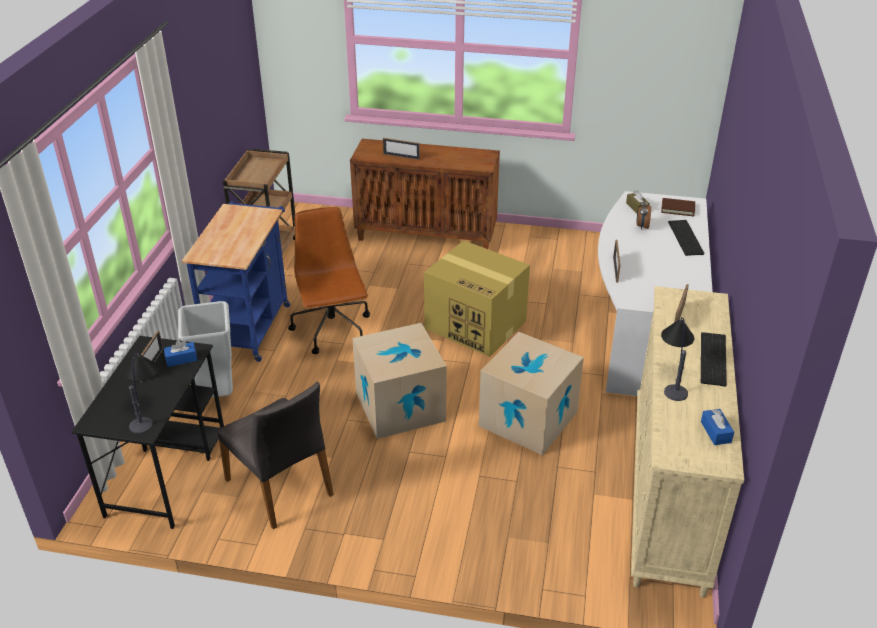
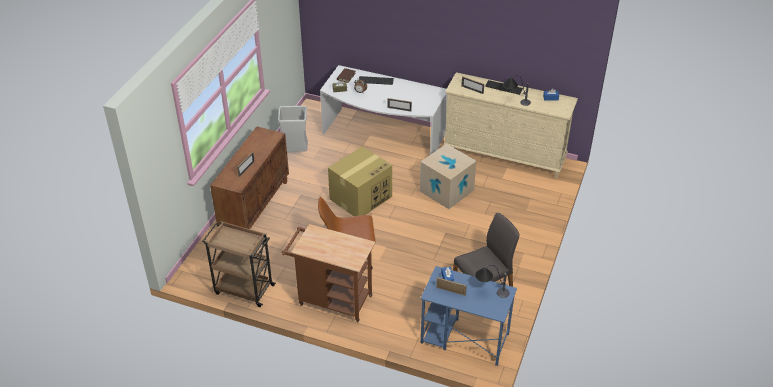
camera: 80 degrees left, 5 degrees up
black desk [71,336,224,529] -> blue desk [420,266,517,366]
grey trash can [178,301,233,398] -> grey trash can moved to [278,106,308,152]
blue cart [182,201,290,362] -> brown cart [282,224,375,322]
cardboard box [352,323,447,439] -> none

